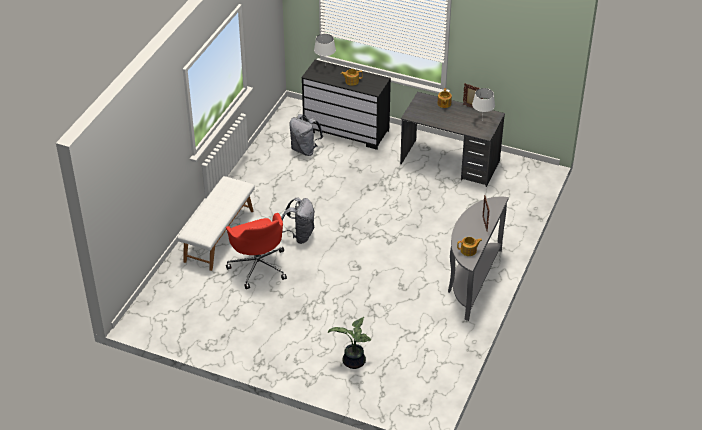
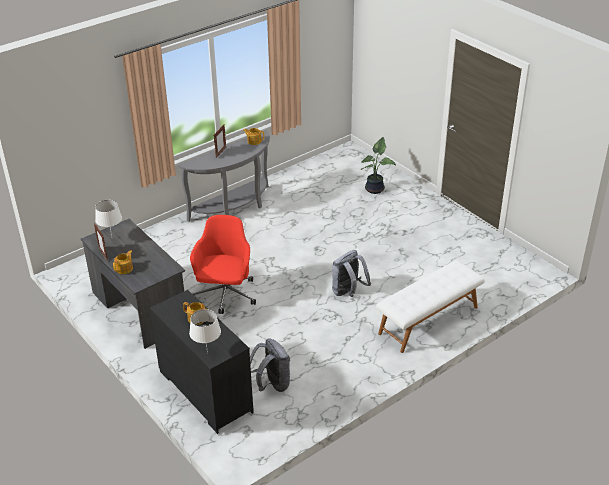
camera: 150 degrees left, 5 degrees down
red office chair [226,213,287,289] -> red office chair moved to [190,215,256,314]

